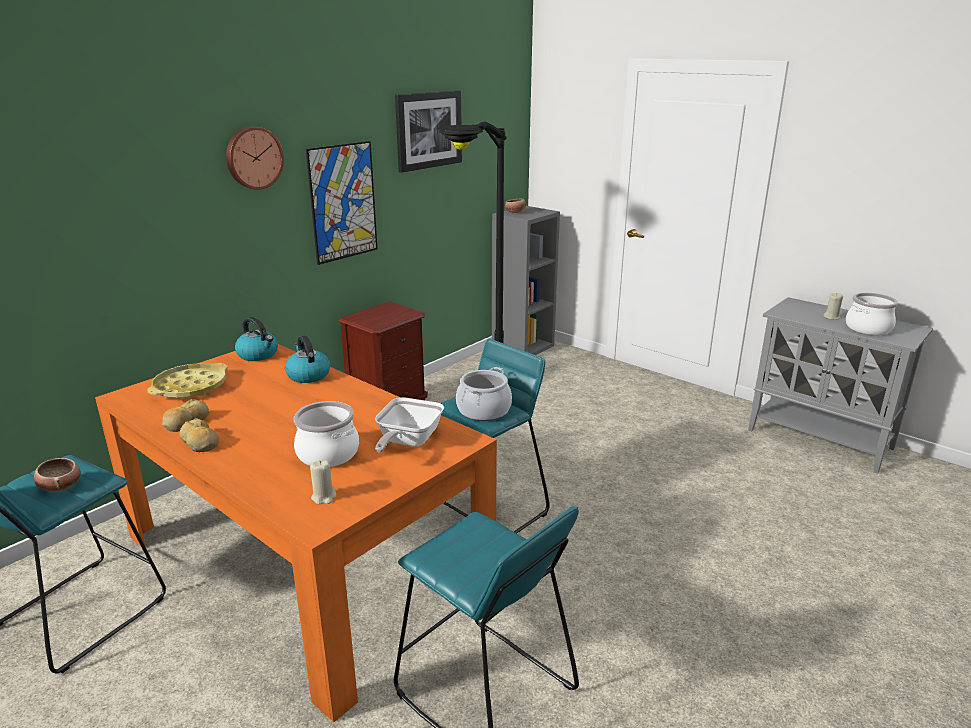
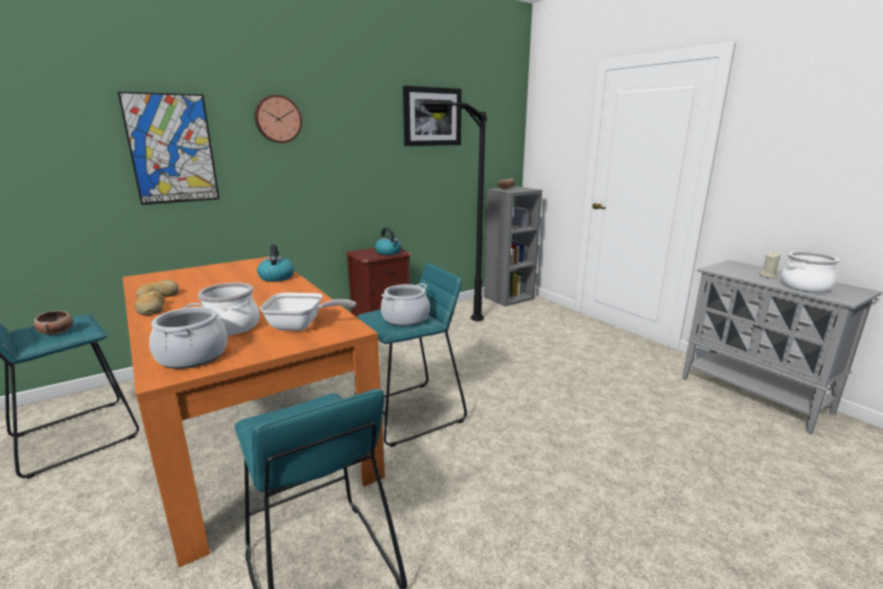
camera: 15 degrees right, 5 degrees down
yellow tray [147,363,228,399] -> none
kettle [235,317,278,361] -> kettle moved to [375,228,401,255]
picture [306,141,378,265] -> picture moved to [118,92,220,205]
beige candle [310,460,336,504] -> cooking pot [149,303,227,369]
frying pan [375,397,444,453] -> frying pan turned 120 degrees counterclockwise [260,293,356,331]

